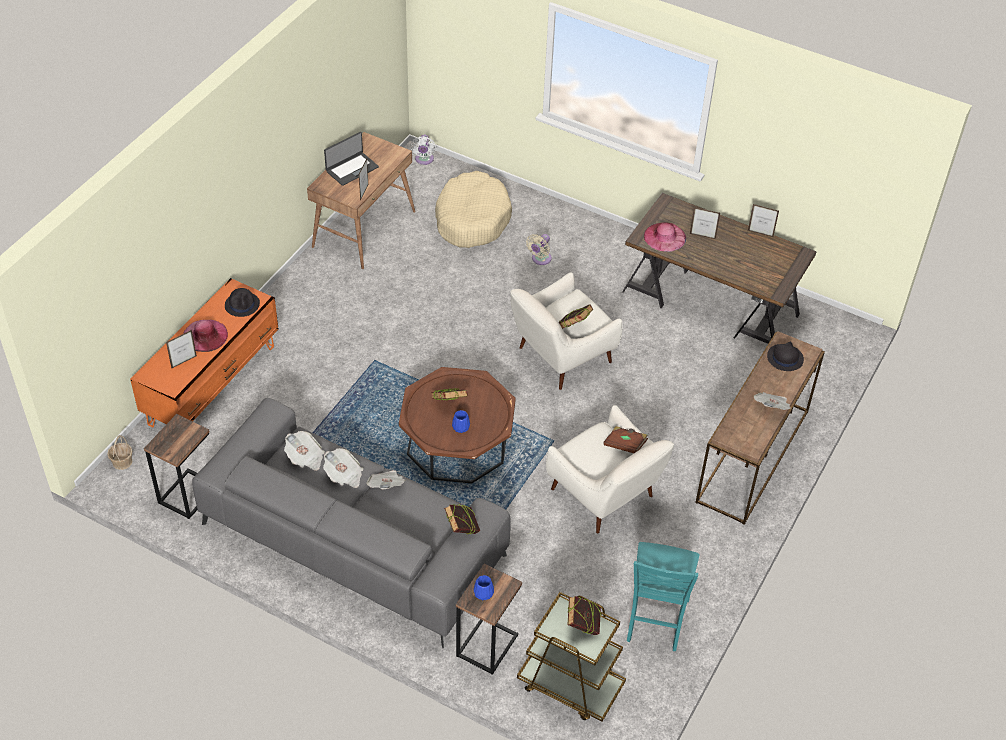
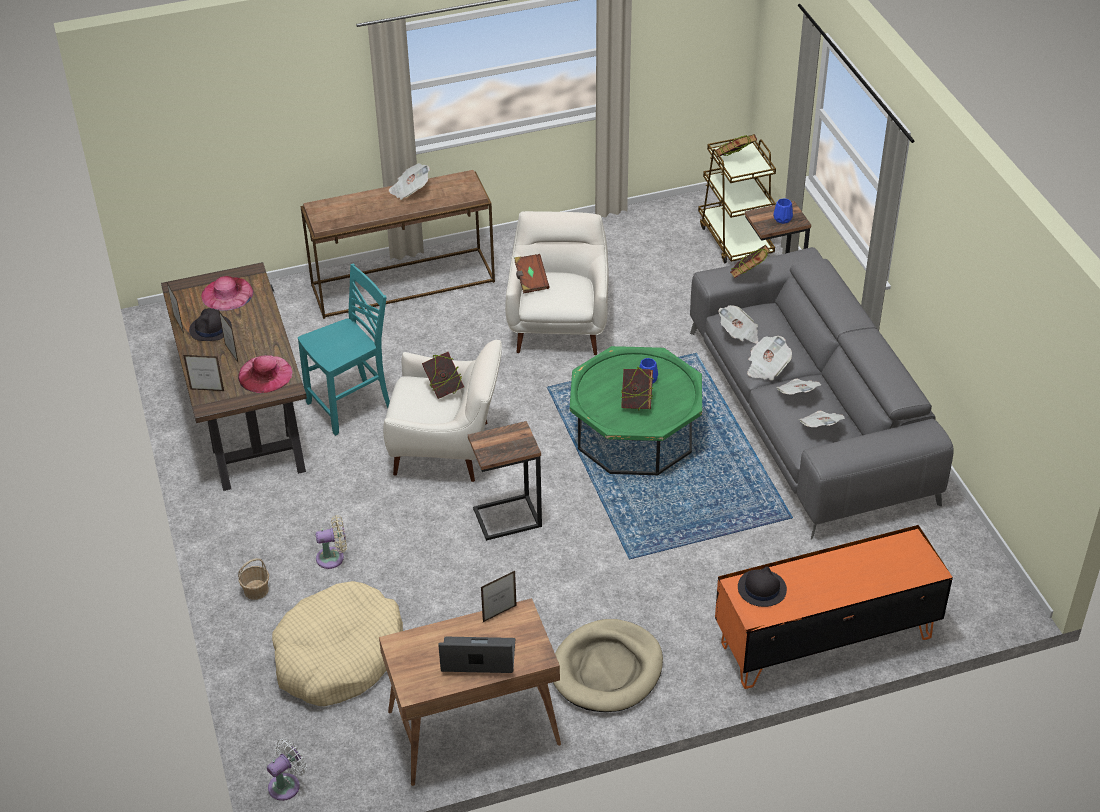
camera: 135 degrees left, 5 degrees down
basket [107,435,132,470] -> basket moved to [238,558,269,600]
side table [144,414,210,519] -> side table moved to [468,421,542,541]
picture frame [166,330,197,368] -> picture frame moved to [183,355,224,391]
pink hat [183,320,228,352] -> pink hat moved to [201,276,254,311]
brown coffee table [399,367,516,483] -> green coffee table [570,346,702,475]
turquoise chair [627,542,700,651] -> turquoise chair moved to [298,264,390,436]
black hat [767,342,804,371] -> black hat moved to [189,308,232,341]
none -> beige dog bed [553,619,663,712]
none -> newspaper [719,305,758,343]

